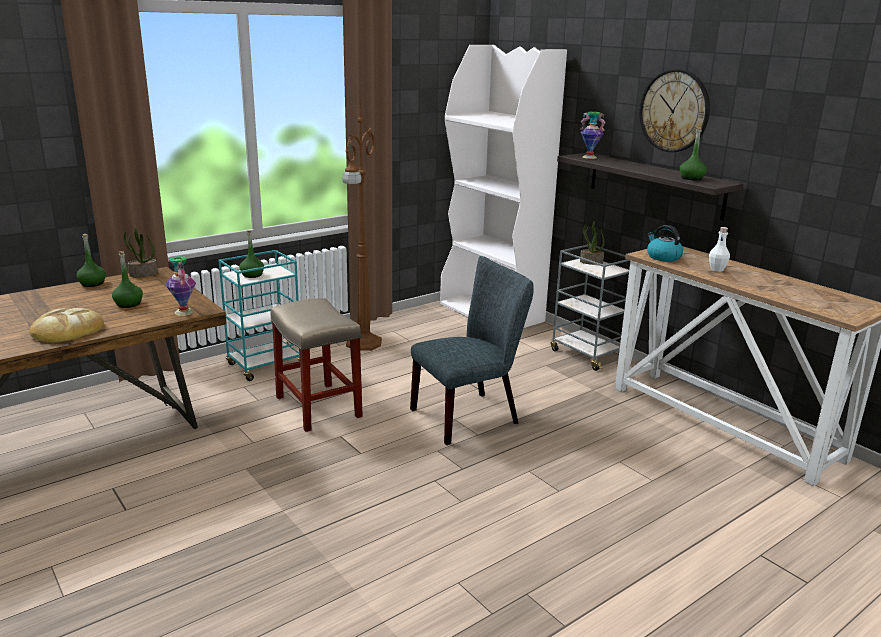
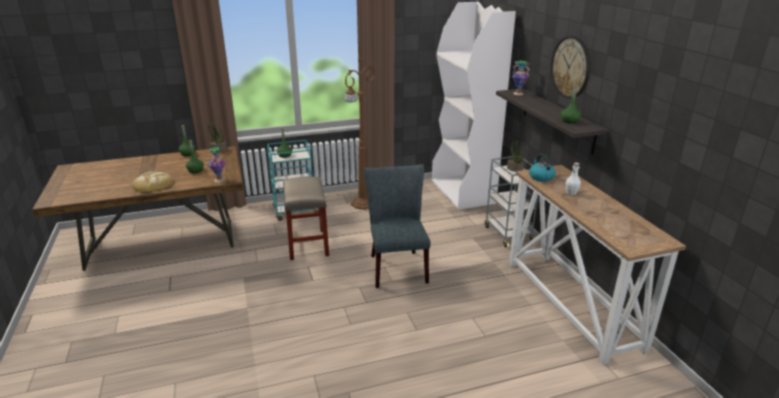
camera: 20 degrees right, 5 degrees up
grey chair [410,256,534,445] -> grey chair turned 90 degrees counterclockwise [364,164,431,288]

